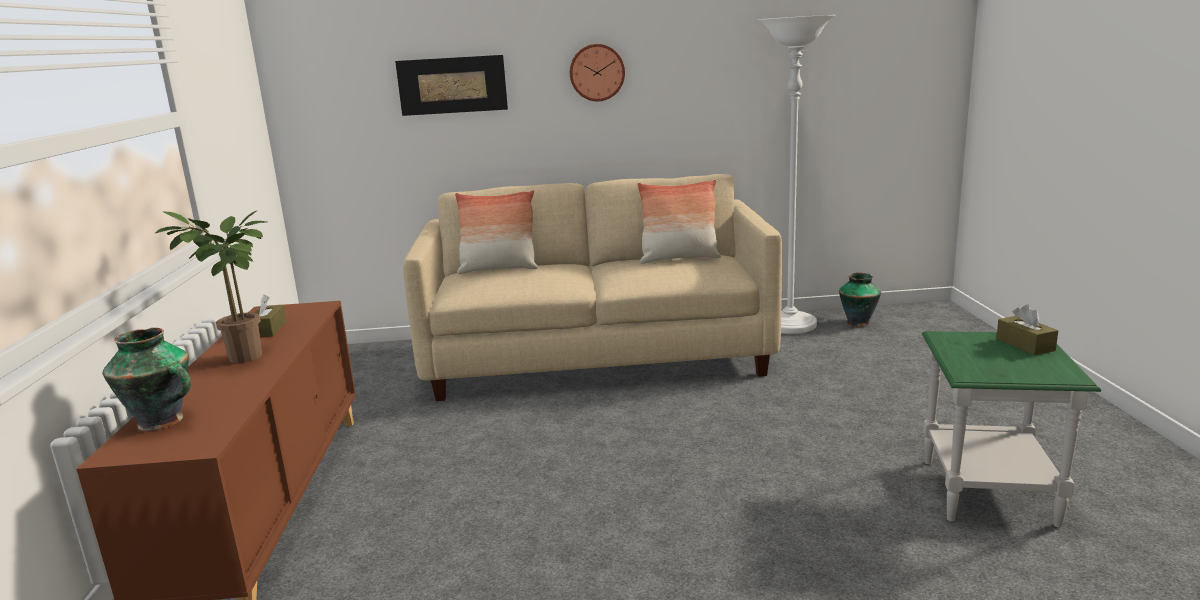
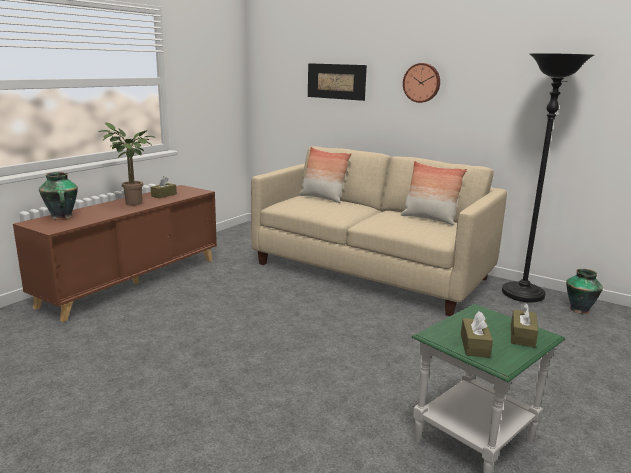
camera: 35 degrees right, 0 degrees up
white floor lamp [758,15,836,334] -> black floor lamp [502,53,594,303]
none -> brown tissue box [461,311,493,358]

